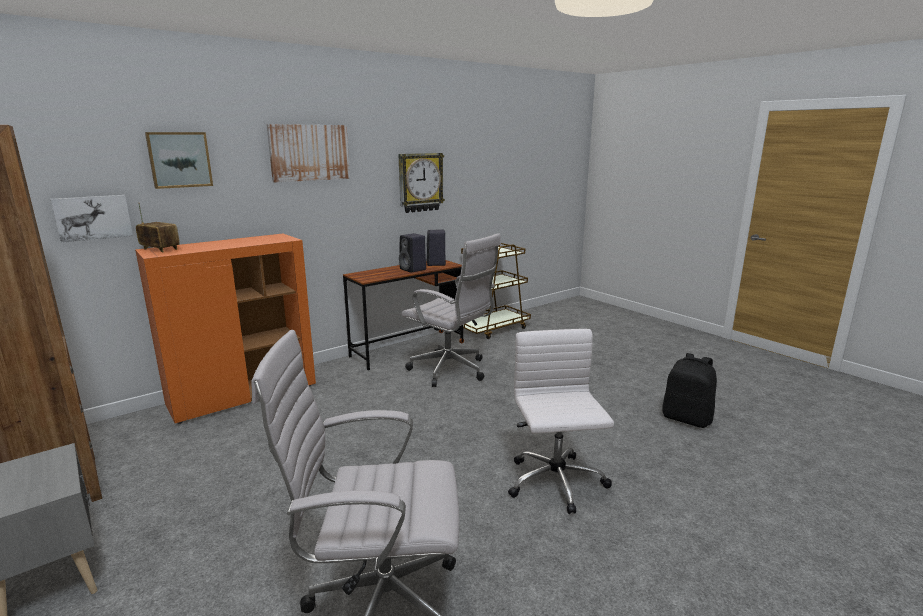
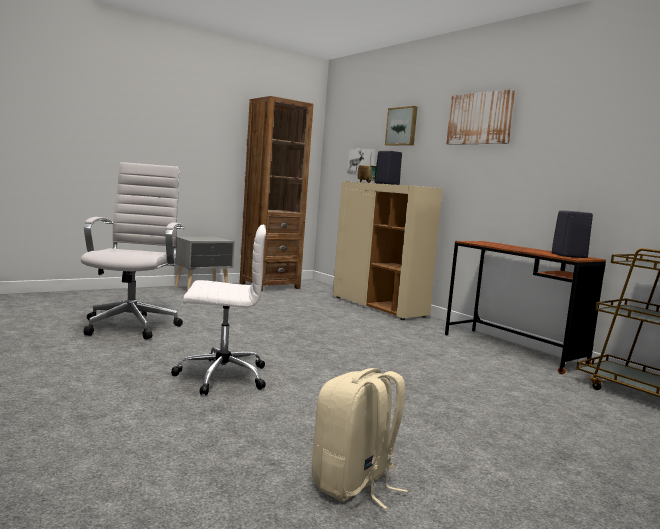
camera: 90 degrees right, 10 degrees down
orange cabinet [135,234,316,424] -> beige cabinet [333,181,442,320]
wall clock [398,153,445,213] -> none
black speaker [399,233,426,273] -> black speaker moved to [375,151,402,185]
white office chair [402,233,501,387] -> none
black backpack [662,353,717,428] -> beige backpack [312,368,408,509]

